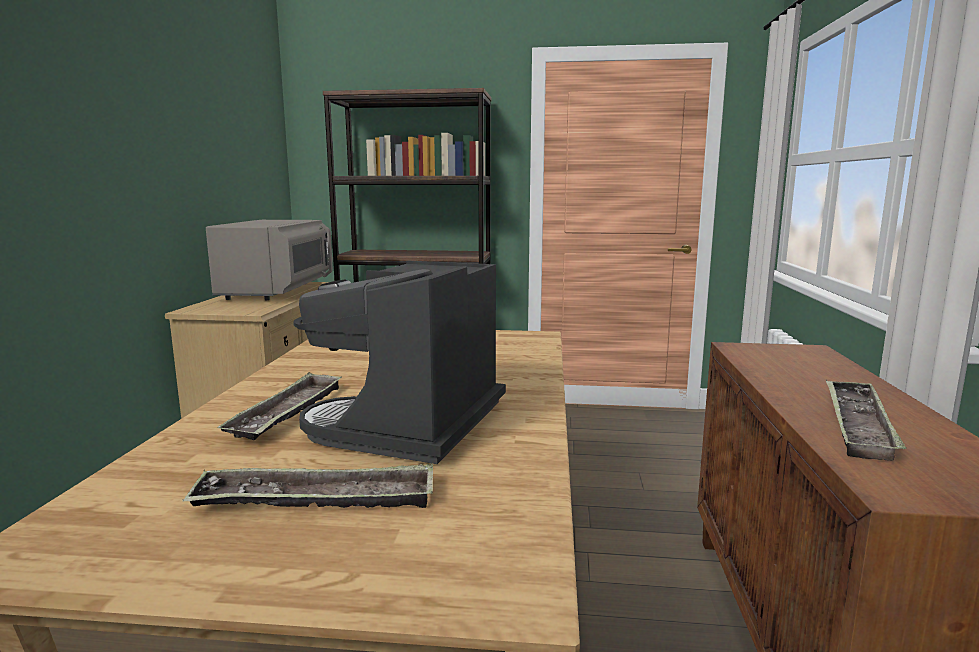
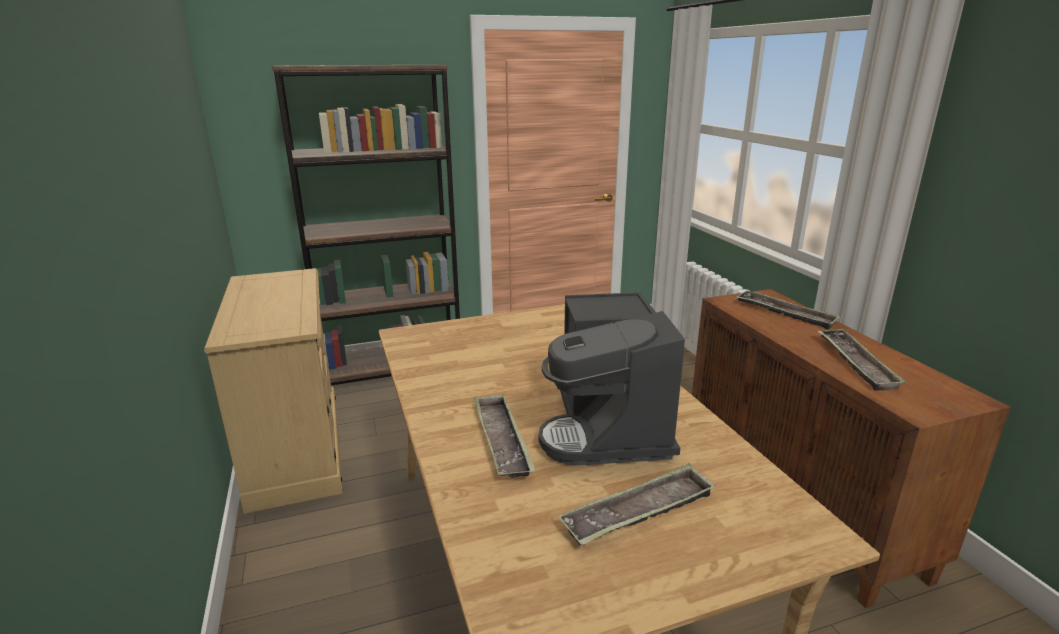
camera: 25 degrees left, 10 degrees up
grey microwave [206,220,333,300] -> none
none -> tray [737,290,841,329]

